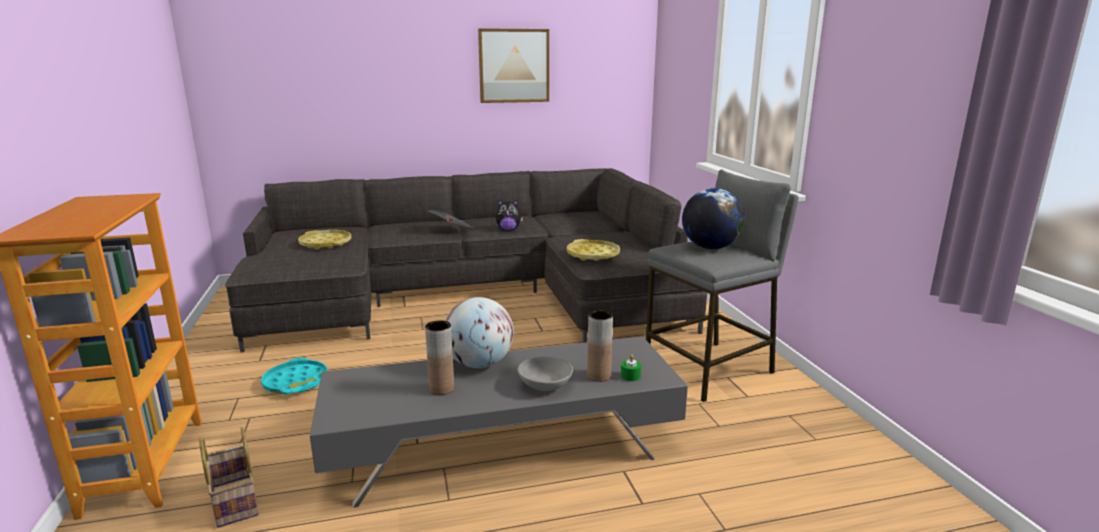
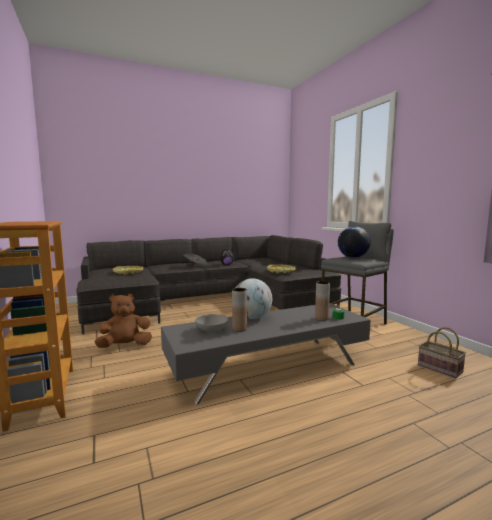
camera: 10 degrees left, 10 degrees down
basket [199,427,259,528] -> basket moved to [418,327,466,378]
turquoise tray [261,357,328,395] -> brown plush toy [94,294,152,348]
picture [478,28,549,103] -> none
grey bowl [517,356,573,391] -> grey bowl moved to [195,314,228,332]

